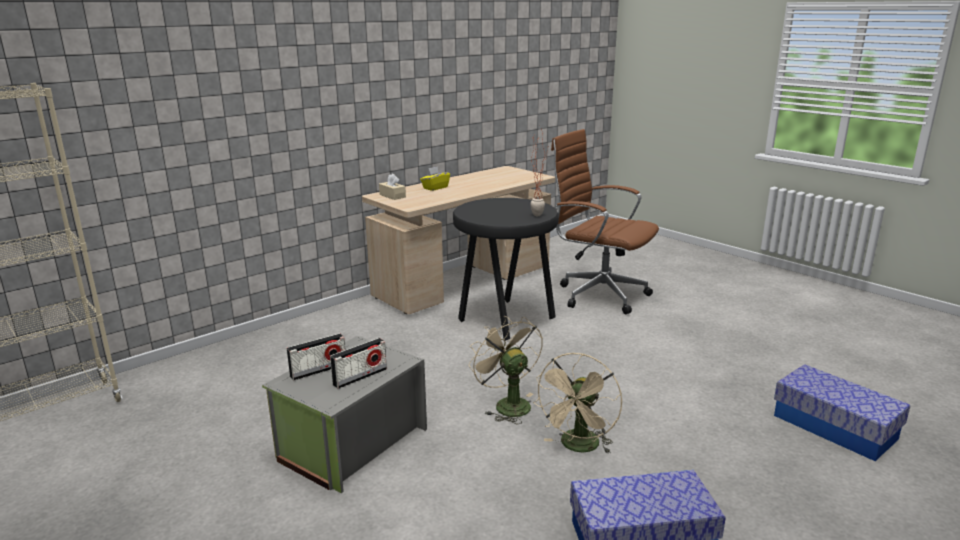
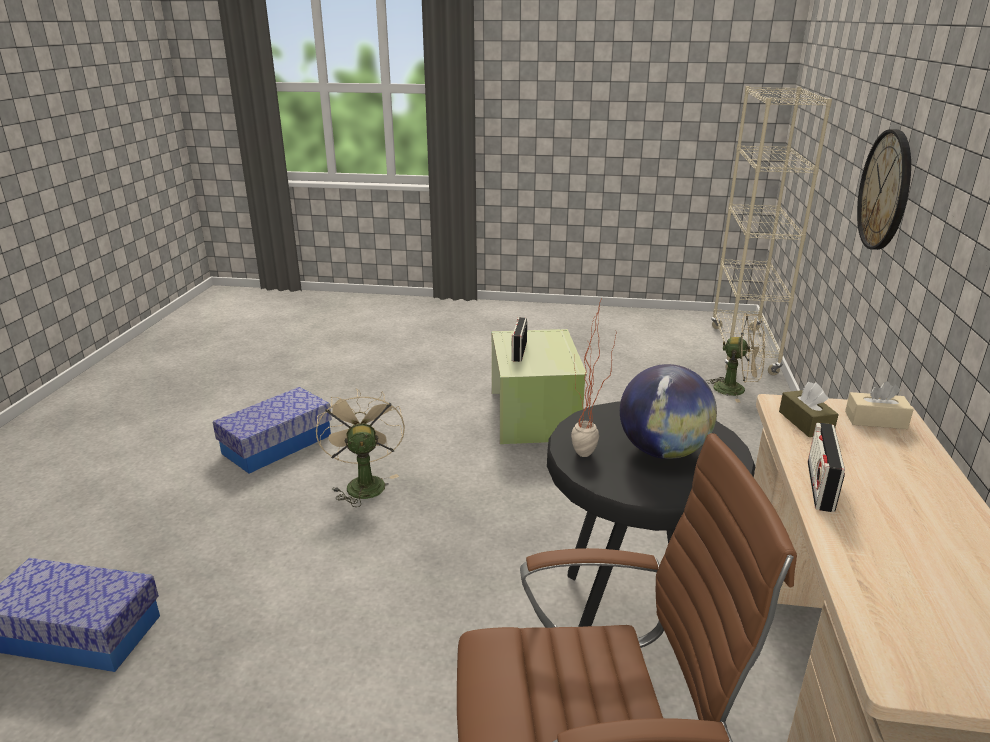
camera: 140 degrees right, 5 degrees up
grey storage box [262,336,427,493] -> green storage box [492,329,587,444]
radio [287,333,345,380] -> radio moved to [808,423,845,512]
yellow tissue box [420,166,450,191] -> none
beige fan [469,316,543,424] -> beige fan moved to [705,313,765,402]
none -> globe [620,364,717,459]
none -> brown tissue box [779,382,839,437]
none -> wall clock [857,129,911,250]

